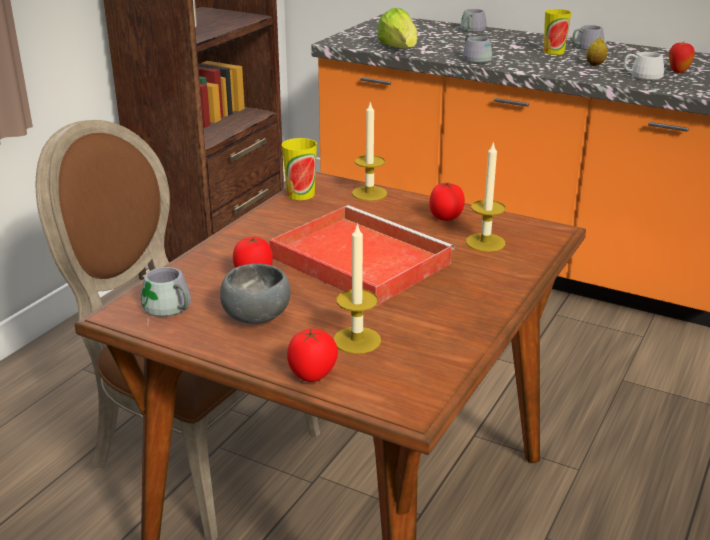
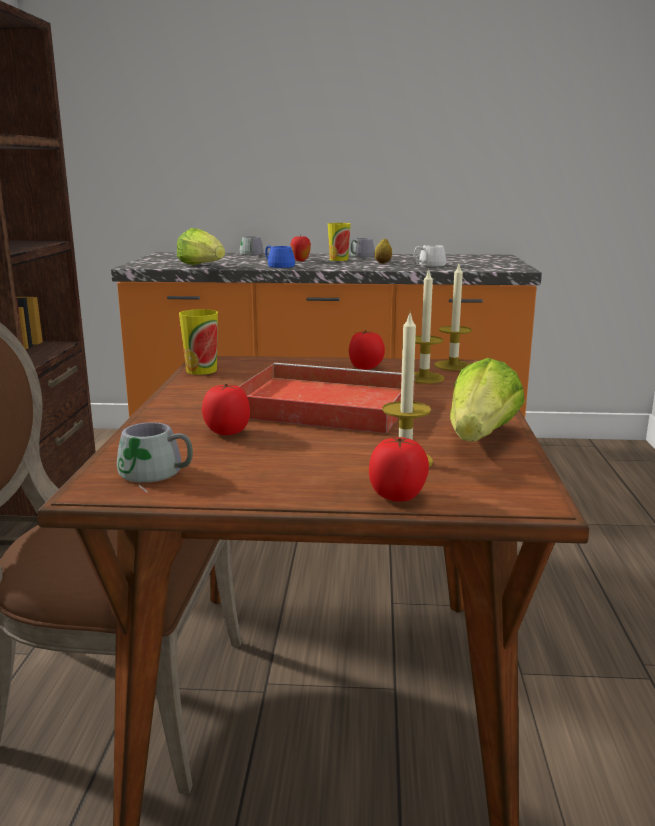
camera: 25 degrees left, 10 degrees down
grey bowl [220,263,290,324] -> none
candle [352,101,387,201] -> candle moved to [434,264,472,371]
grey mug [463,34,492,63] -> blue mug [265,245,295,268]
apple [669,42,695,73] -> apple moved to [290,234,311,261]
none -> lettuce [450,358,525,441]

